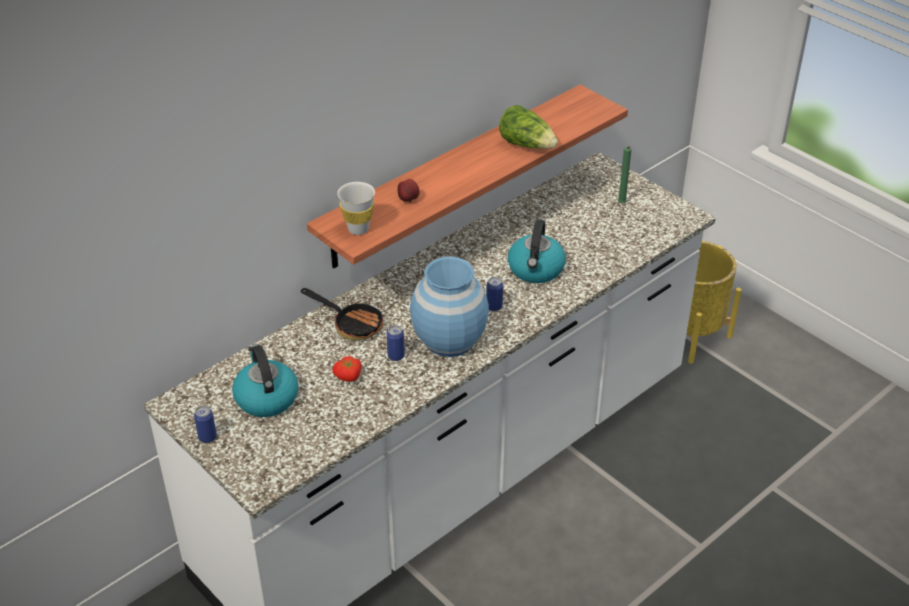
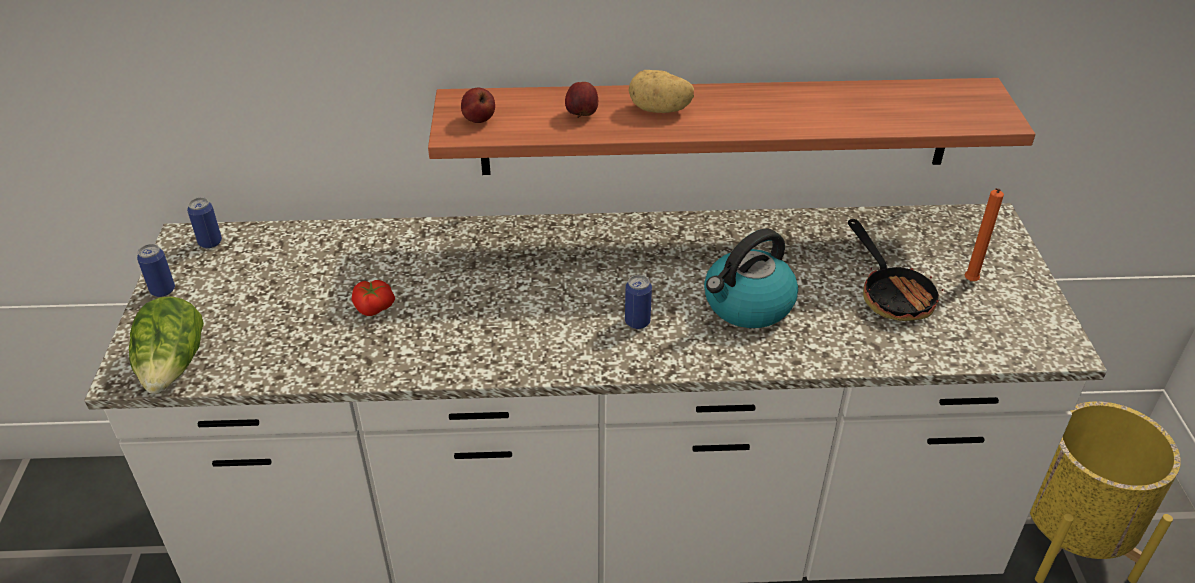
camera: 40 degrees right, 0 degrees up
kettle [232,344,298,417] -> none
frying pan [301,288,384,341] -> frying pan moved to [848,219,943,321]
white cup [337,182,375,235] -> apple [461,88,495,123]
can [387,325,405,361] -> can moved to [187,197,222,249]
blue vase [410,256,489,357] -> none
lettuce [499,105,558,149] -> lettuce moved to [129,296,204,394]
green candle [618,146,632,203] -> orange candle [964,188,1004,281]
none -> potato [628,70,694,113]

